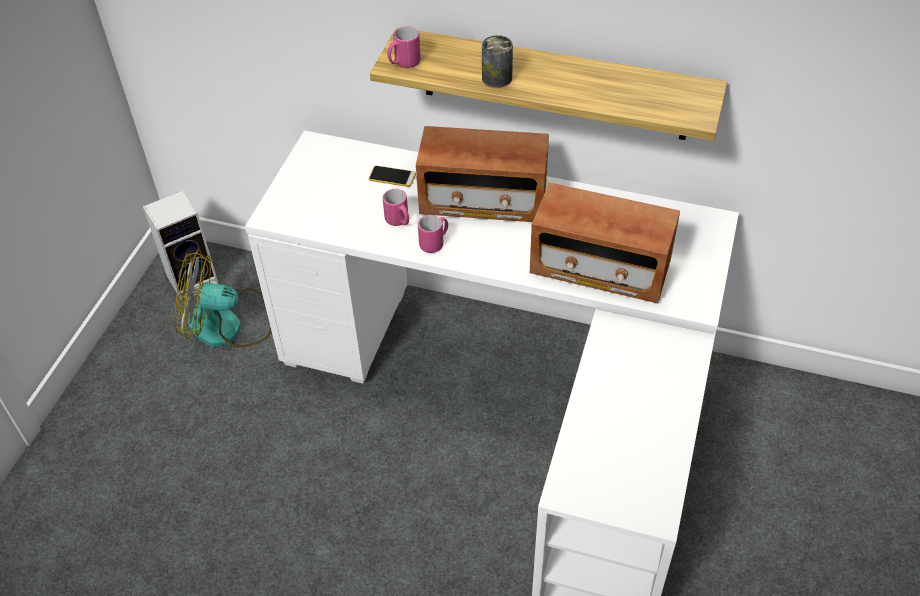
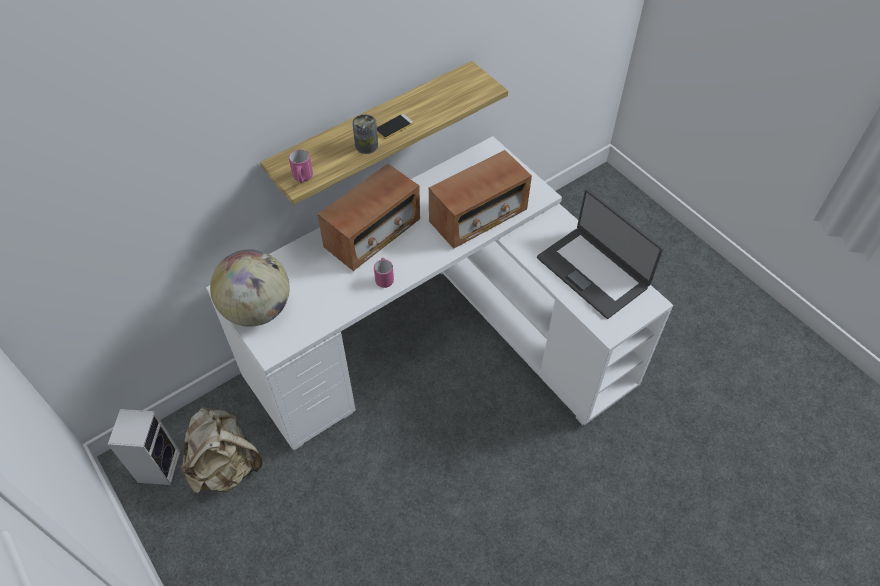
camera: 55 degrees left, 5 degrees up
fan [175,249,271,348] -> beige backpack [181,407,262,493]
phone [369,166,416,187] -> phone moved to [377,113,414,139]
pink mug [383,189,409,226] -> none
none -> globe [210,249,290,327]
none -> laptop [537,189,664,319]

